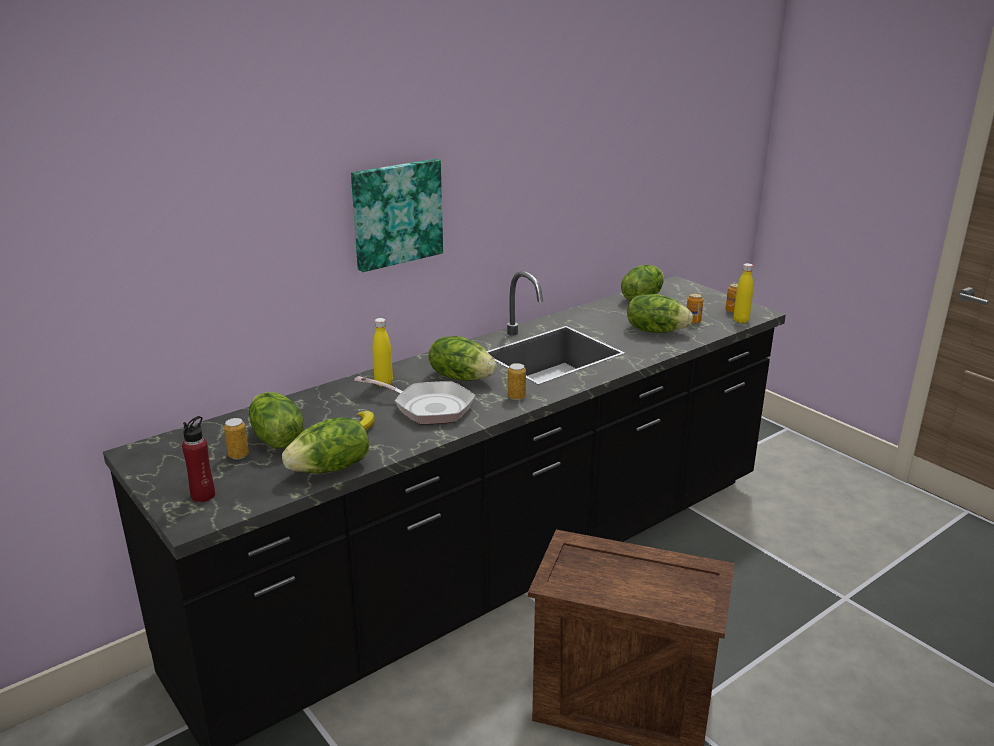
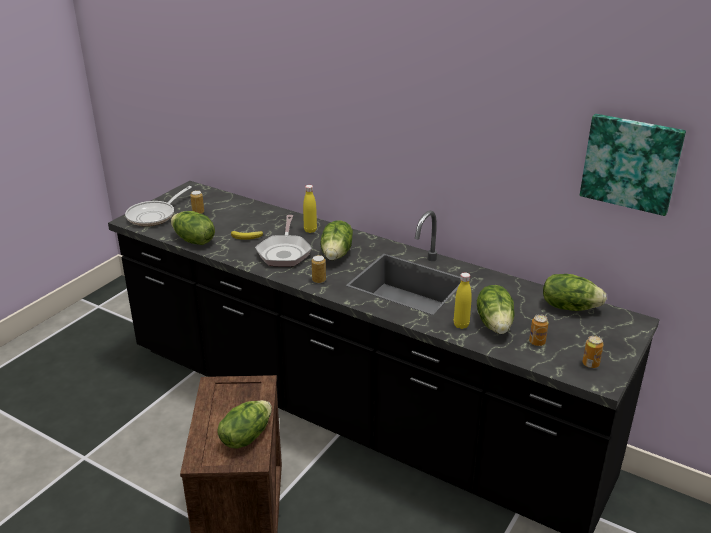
camera: 70 degrees right, 5 degrees up
red bottle [182,416,215,502] -> frying pan [125,186,192,226]
lettuce [249,392,304,449] -> lettuce moved to [217,400,272,449]
picture [351,159,443,272] -> picture moved to [580,114,686,216]
yellow bottle [733,263,753,323] -> yellow bottle moved to [454,272,472,329]

